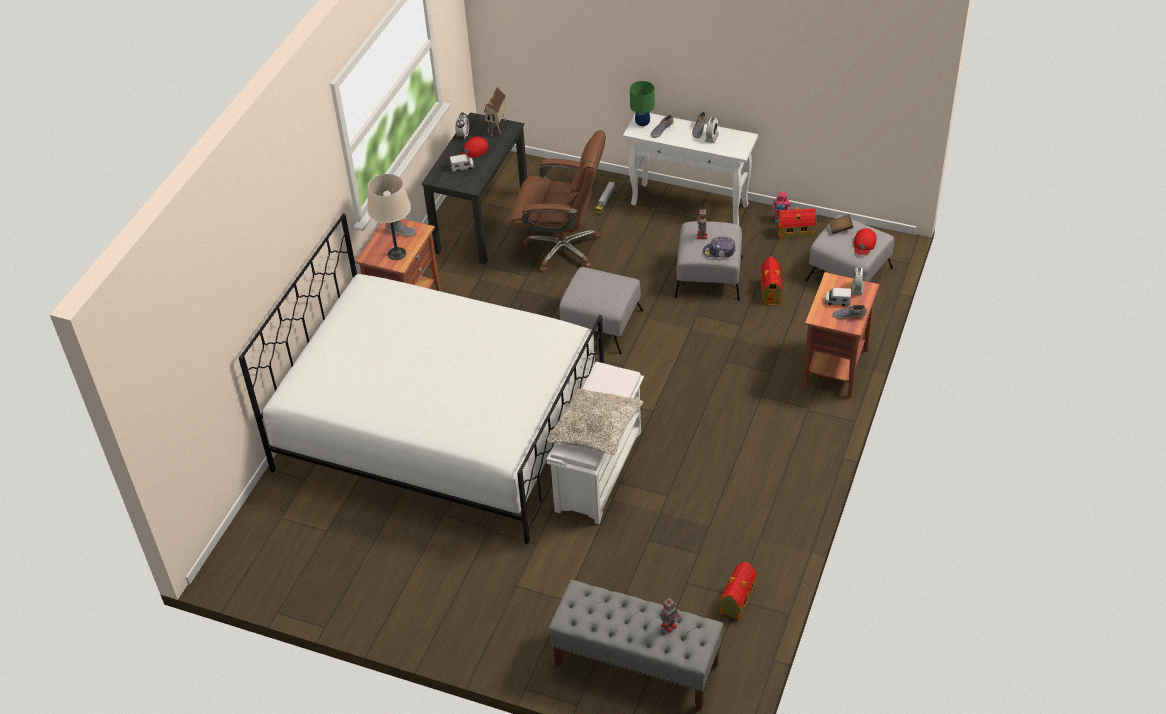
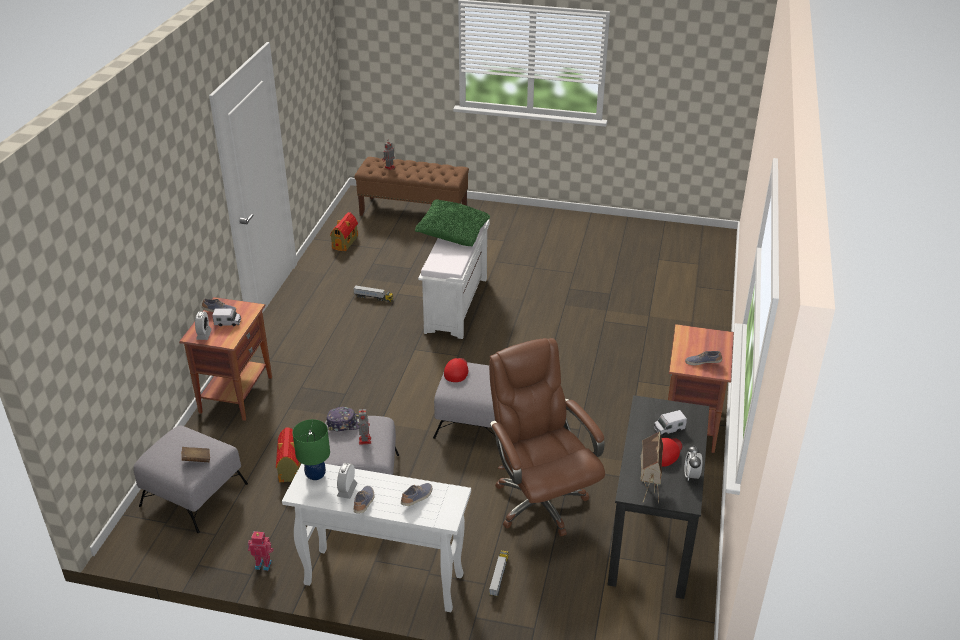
camera: 170 degrees right, 10 degrees down
white bed [239,213,604,544] -> none
beige table lamp [368,174,411,260] -> none
brown office chair [509,130,606,273] -> brown office chair turned 60 degrees clockwise [489,338,605,536]
beige pillow [547,388,643,455] -> green pillow [415,199,490,246]
grey bench [549,580,723,710] -> brown bench [354,157,469,216]
green table lamp [630,81,655,126] -> green table lamp moved to [292,419,330,480]
toy house [778,207,816,240] -> none
red cap [854,228,876,255] -> red cap moved to [444,358,468,382]
none -> toy truck [353,285,393,302]

